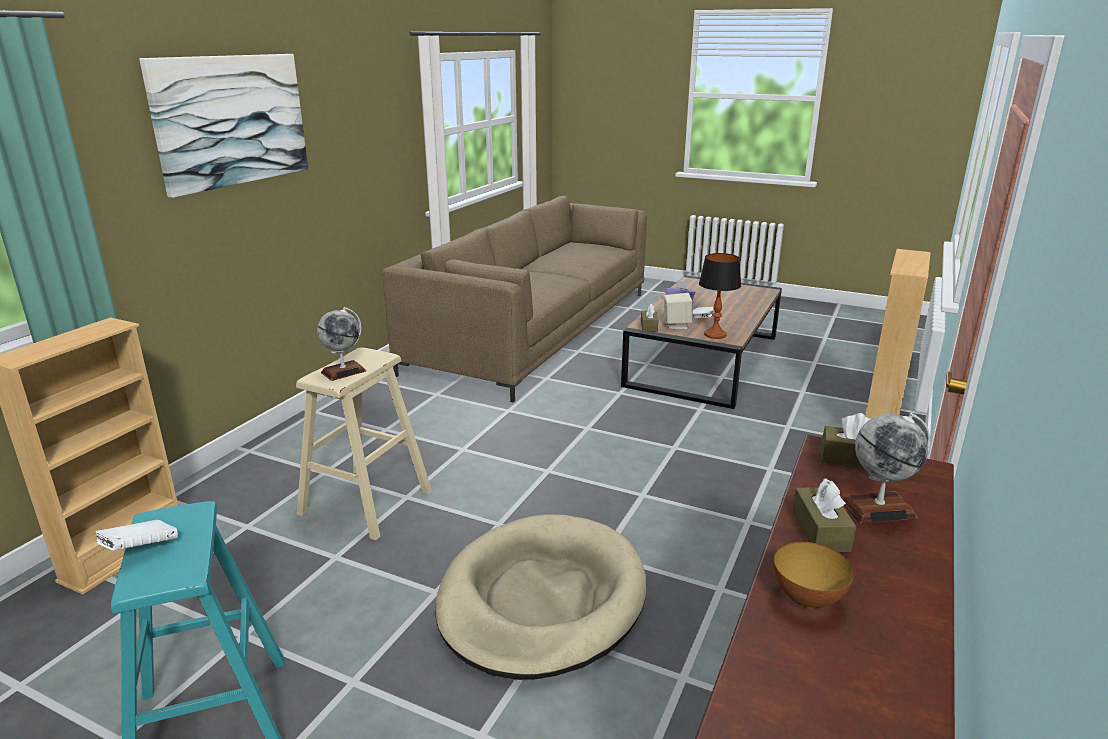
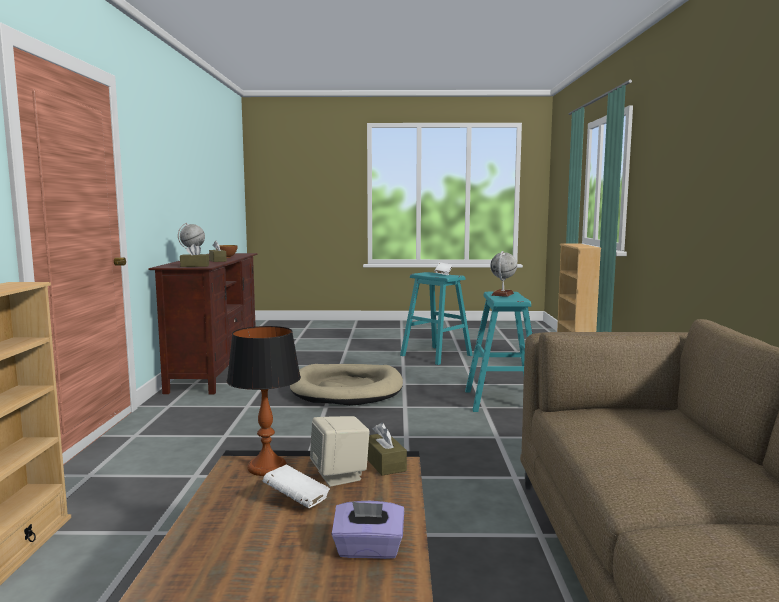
camera: 155 degrees right, 15 degrees down
picture [139,54,308,198] -> none
beige stool [296,347,432,540] -> turquoise stool [465,292,532,412]

